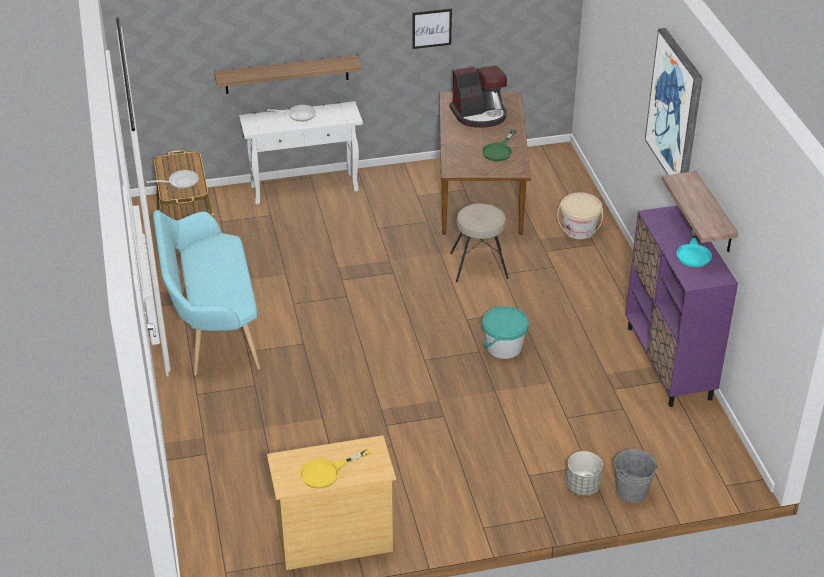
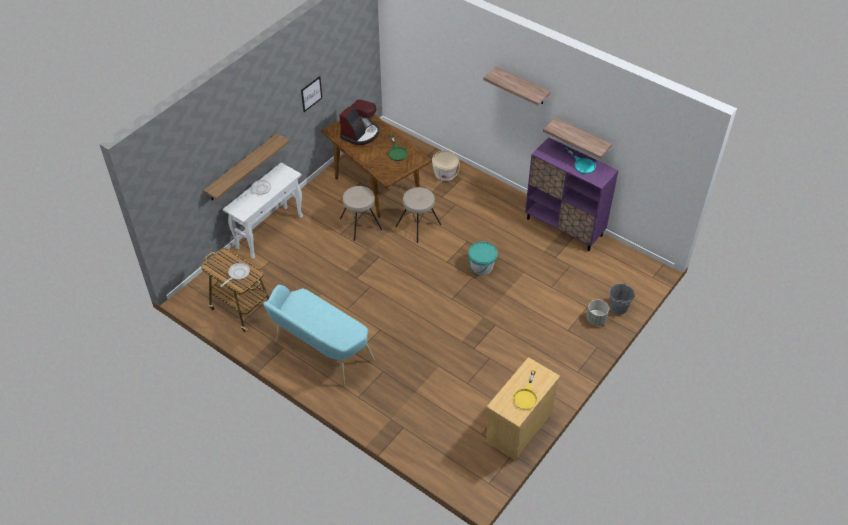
camera: 40 degrees left, 10 degrees up
picture [645,28,703,175] -> shelf [483,67,551,106]
none -> beige stool [340,186,382,241]

